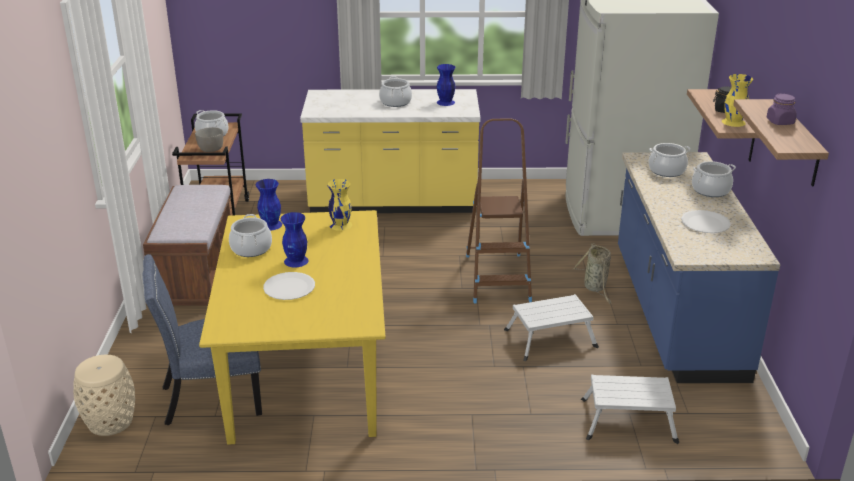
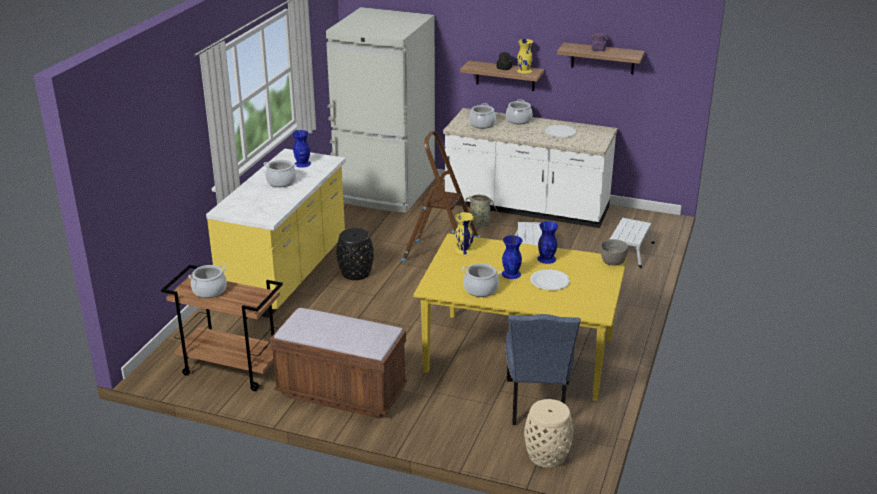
camera: 70 degrees left, 0 degrees up
grey bowl [195,127,223,152] -> grey bowl moved to [600,239,628,266]
blue vase [256,179,282,231] -> blue vase moved to [537,221,558,264]
blue counter [618,152,780,383] -> white counter [443,108,617,228]
none -> black stool [336,228,374,280]

